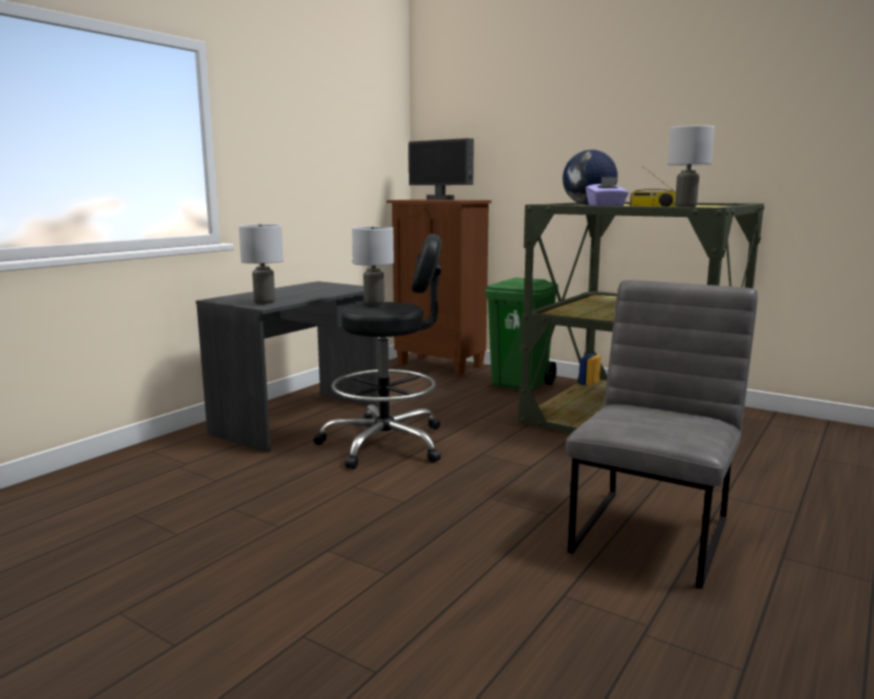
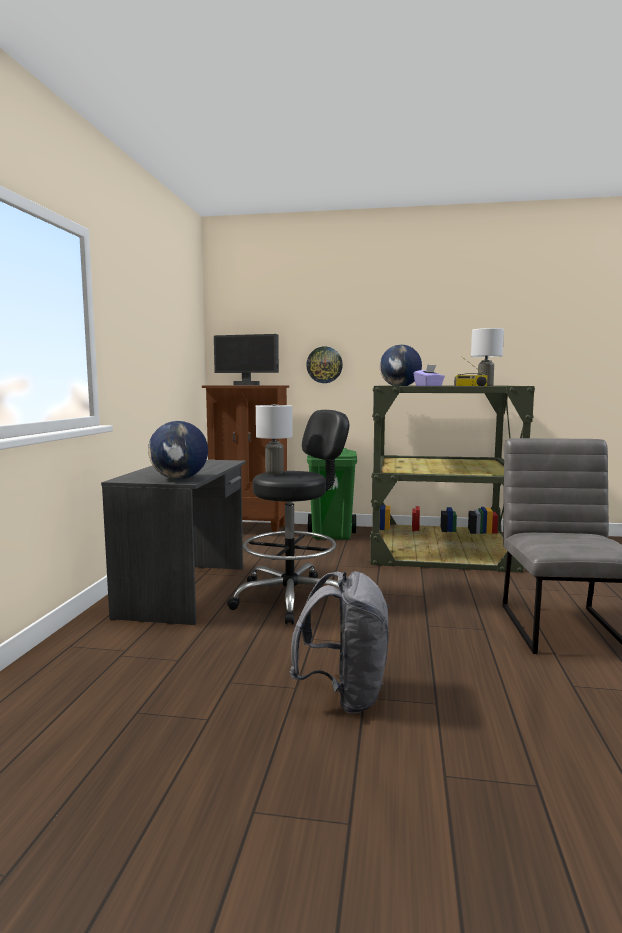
camera: 25 degrees left, 5 degrees down
white table lamp [239,224,283,304] -> globe [148,421,208,479]
none -> grey backpack [290,571,389,713]
none -> wall clock [306,346,343,383]

